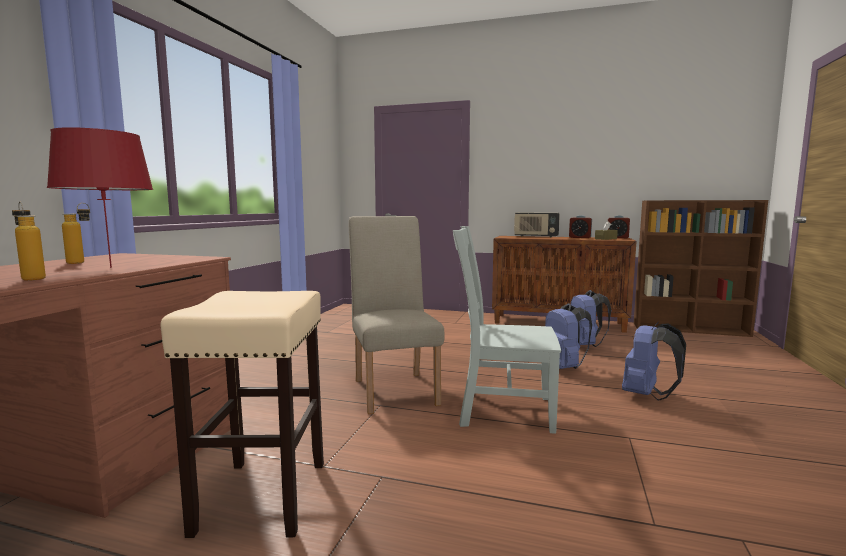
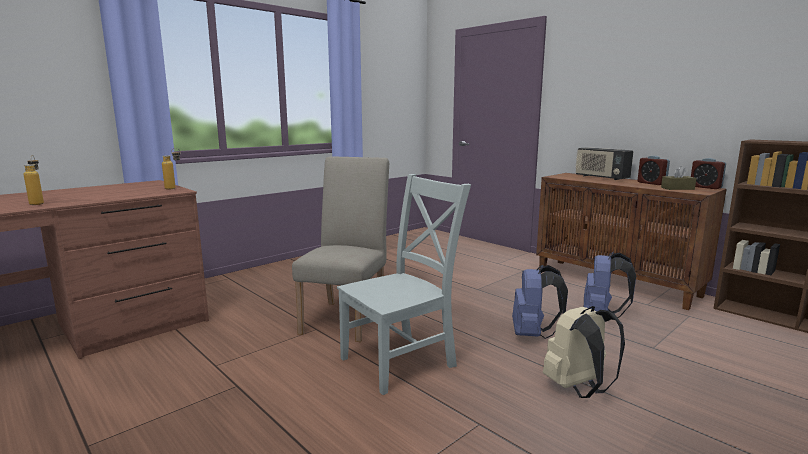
camera: 30 degrees right, 5 degrees up
red table lamp [47,127,153,268] -> none
bottle [62,203,90,264] -> bottle moved to [162,148,180,190]
beige stool [160,291,324,538] -> none
grey chair [453,226,561,434] -> grey chair turned 105 degrees clockwise [337,174,471,395]
blue backpack [622,322,686,401] -> beige backpack [543,306,625,398]

